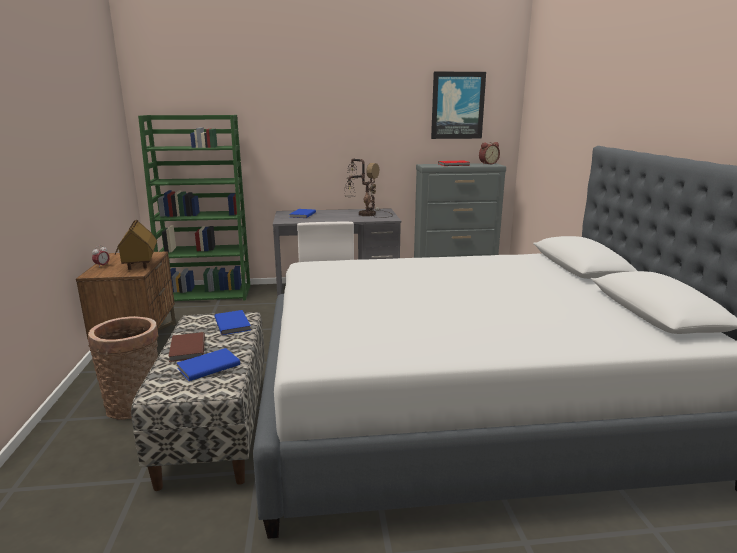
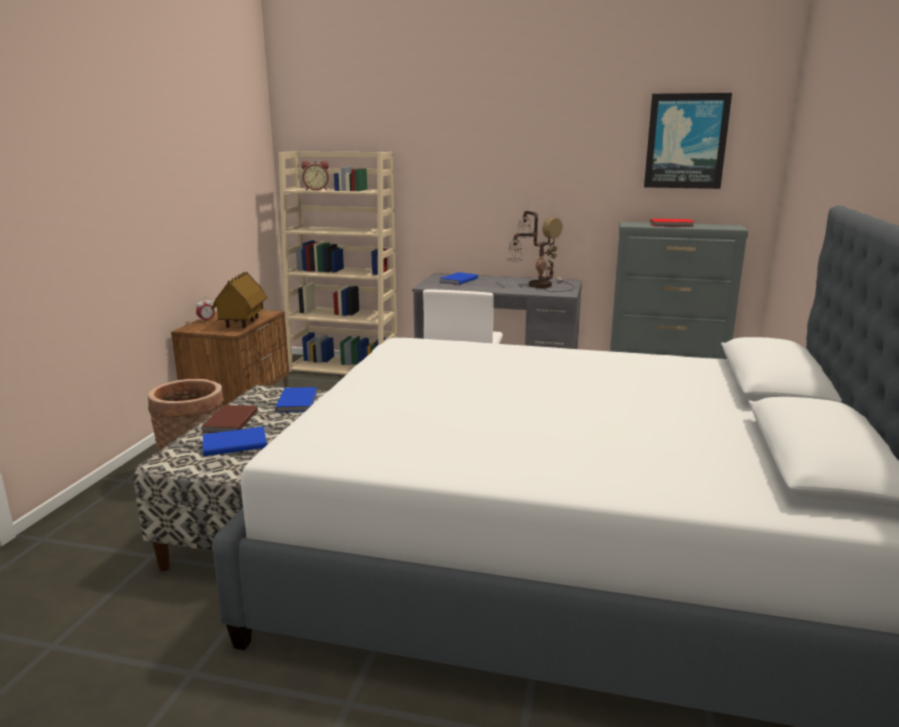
camera: 20 degrees right, 0 degrees up
green bookcase [138,115,250,301] -> beige bookcase [278,151,397,375]
alarm clock [479,142,500,165] -> alarm clock moved to [302,161,329,190]

